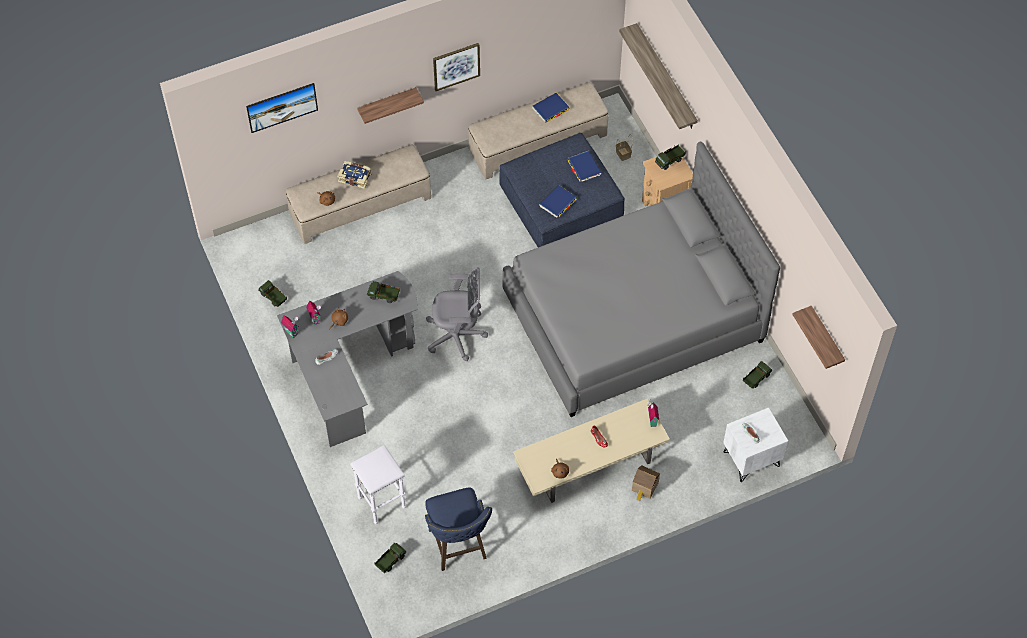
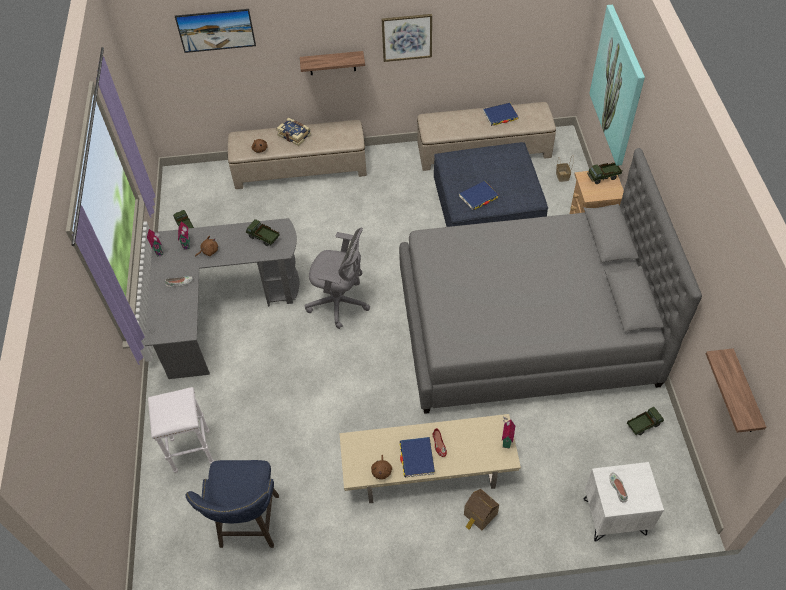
camera: 20 degrees right, 5 degrees down
toy truck [374,543,407,573] -> none
blue book [567,151,601,182] -> blue book moved to [400,437,435,478]
shelf [619,23,698,129] -> picture [589,5,645,166]

